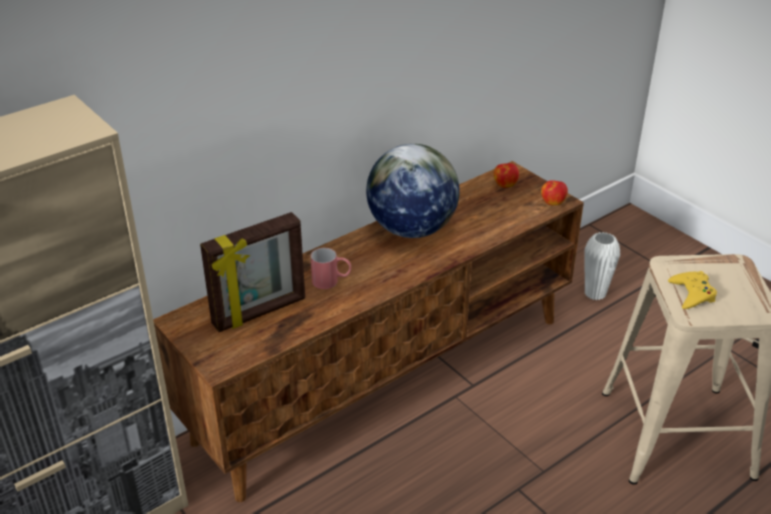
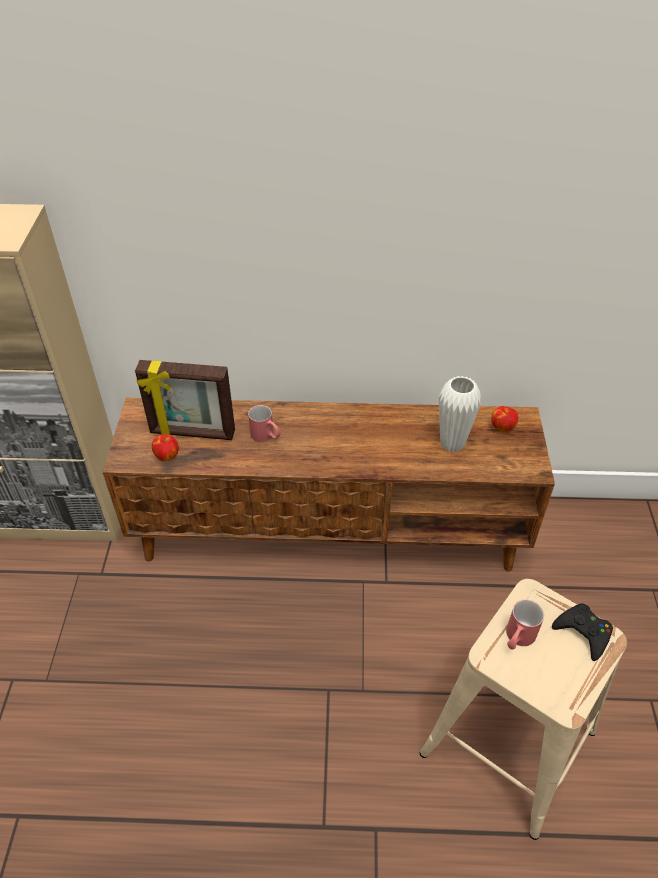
camera: 40 degrees right, 10 degrees up
globe [366,144,460,238] -> none
apple [541,180,568,206] -> apple moved to [152,434,179,462]
white vase [585,232,620,300] -> white vase moved to [439,376,481,452]
yellow game controller [668,271,717,309] -> red mug [506,600,544,650]
none -> black game controller [552,603,613,661]

